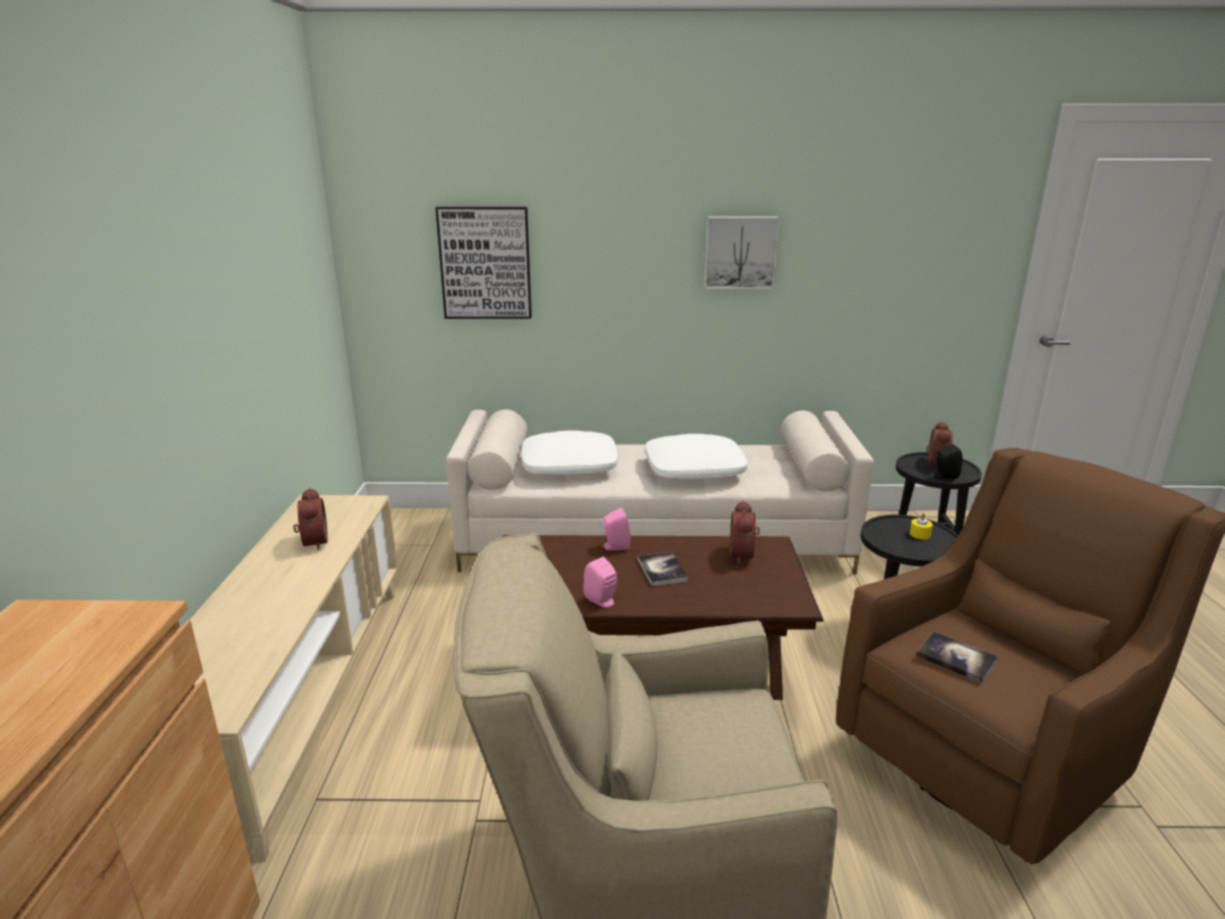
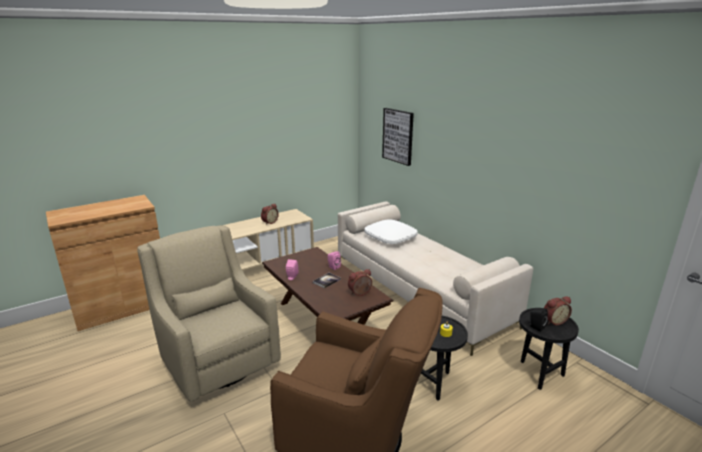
camera: 55 degrees right, 0 degrees up
white pillow [645,434,748,480] -> none
picture [704,217,779,289] -> none
book [916,631,999,683] -> none

